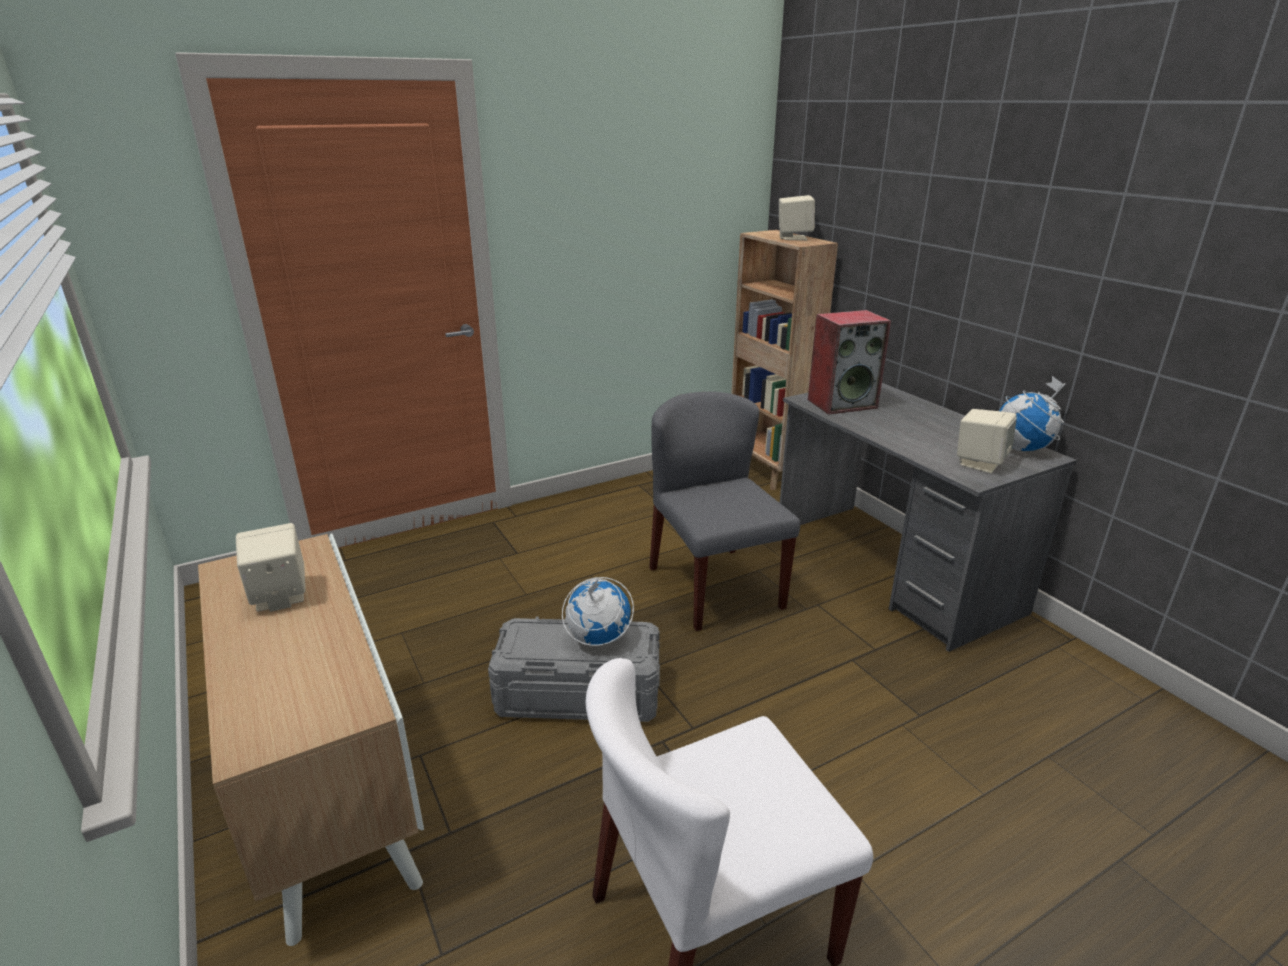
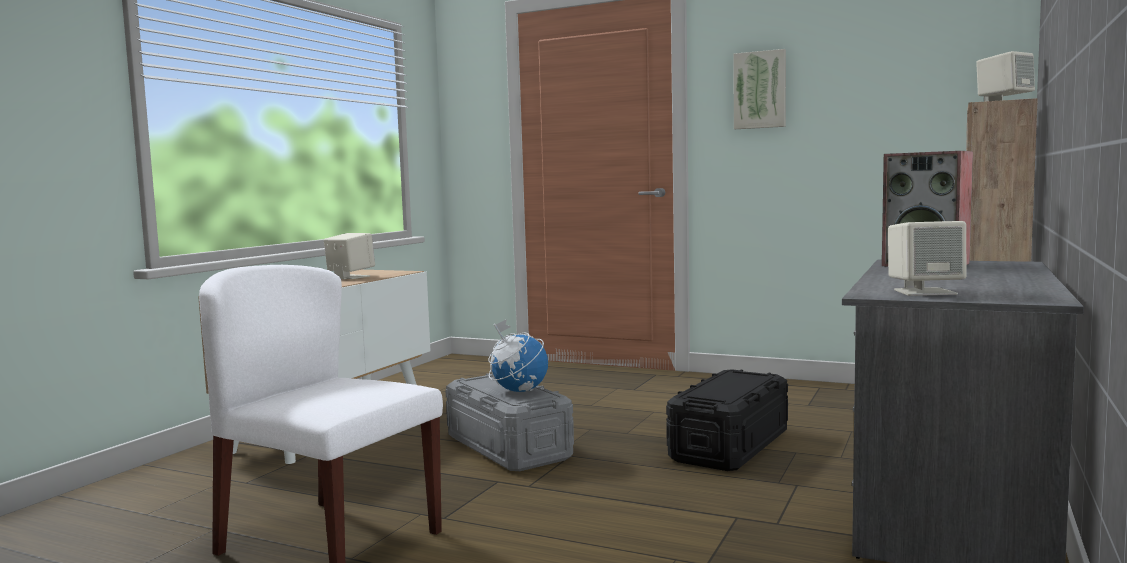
camera: 55 degrees right, 20 degrees down
grey chair [649,391,800,631] -> black storage box [666,370,788,471]
globe [999,376,1066,451] -> none
none -> picture [733,49,786,129]

